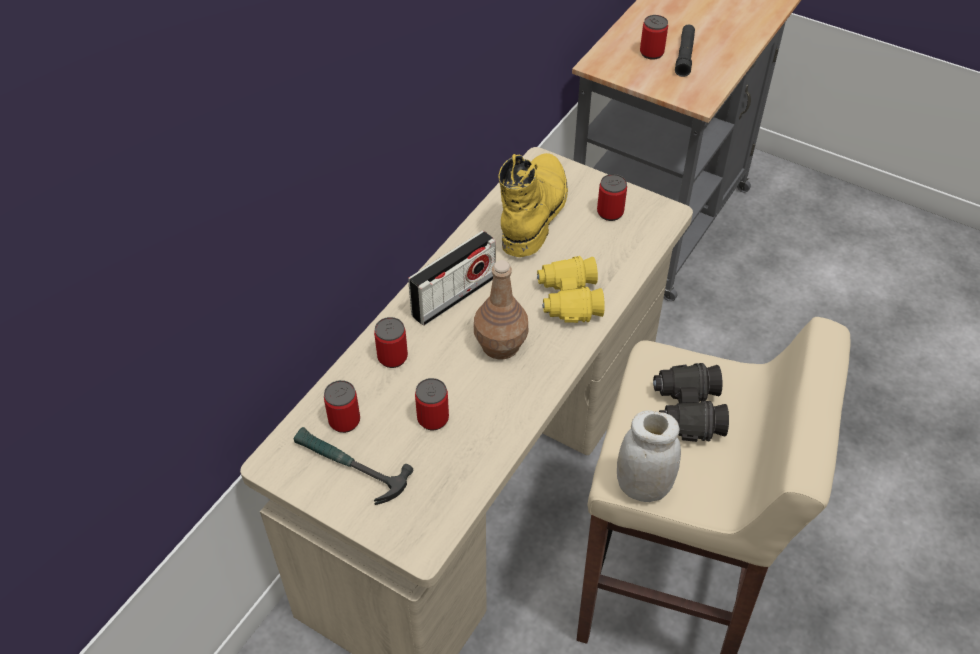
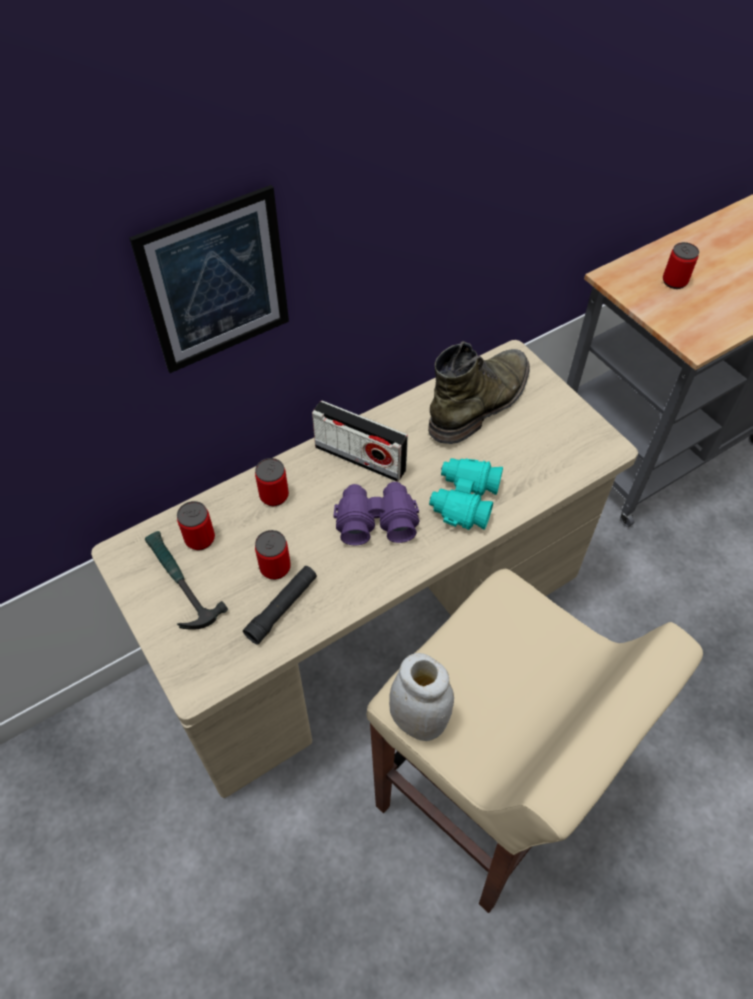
camera: 25 degrees right, 5 degrees up
radio [408,231,496,326] -> radio turned 45 degrees clockwise [312,400,408,482]
brown bottle [474,260,528,359] -> purple binoculars [333,482,420,546]
yellow boot [498,153,568,257] -> green boot [428,341,530,444]
yellow binoculars [537,256,605,323] -> turquoise binoculars [429,458,503,530]
can [597,174,627,221] -> none
black binoculars [653,363,729,442] -> none
black flashlight [675,25,695,77] -> black flashlight moved to [243,566,317,645]
none -> picture [129,185,289,373]

